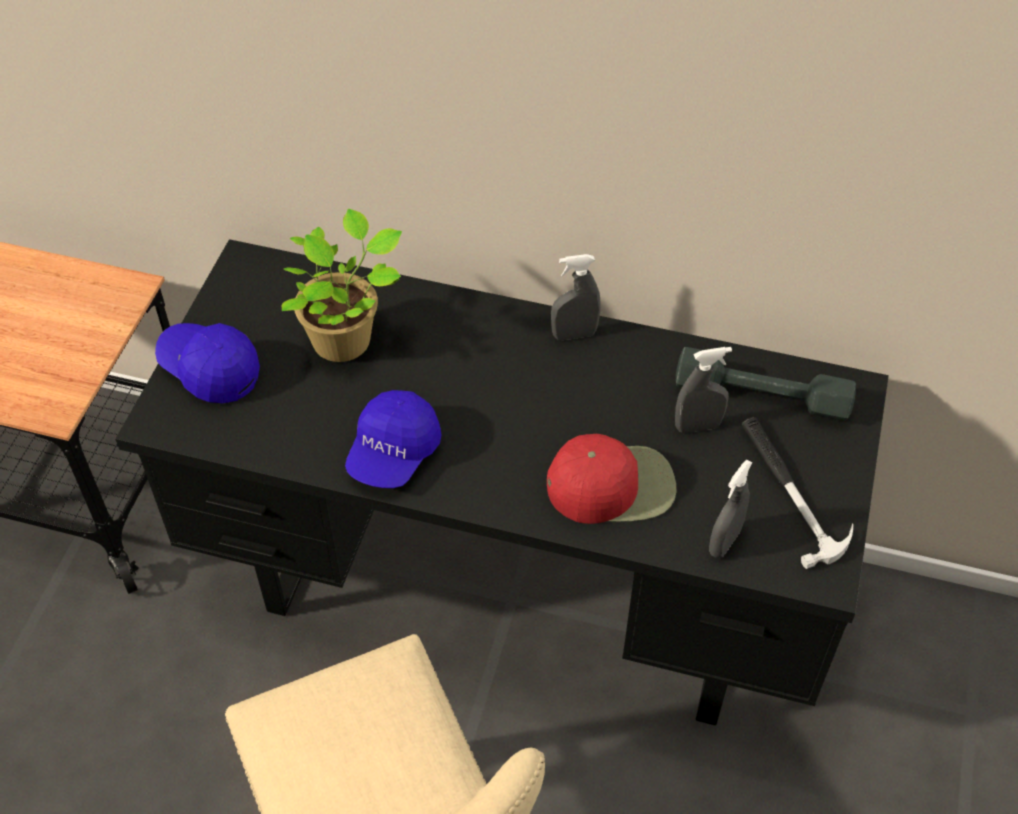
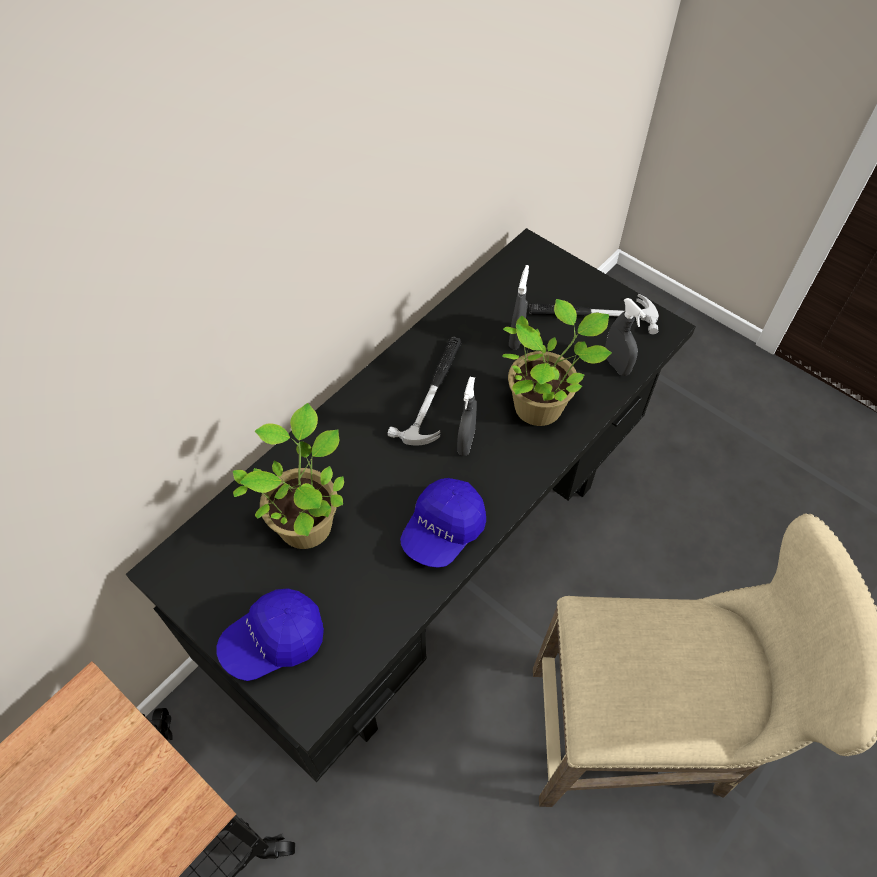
camera: 65 degrees left, 5 degrees up
blue cap [345,390,442,488] -> blue cap turned 75 degrees clockwise [400,478,486,568]
red cap [547,434,676,524] -> potted plant [502,299,612,426]
grey spray bottle [551,254,601,340] -> grey spray bottle moved to [457,377,477,456]
grey dumbbell [676,347,856,421] -> none
none -> hammer [387,337,461,445]

